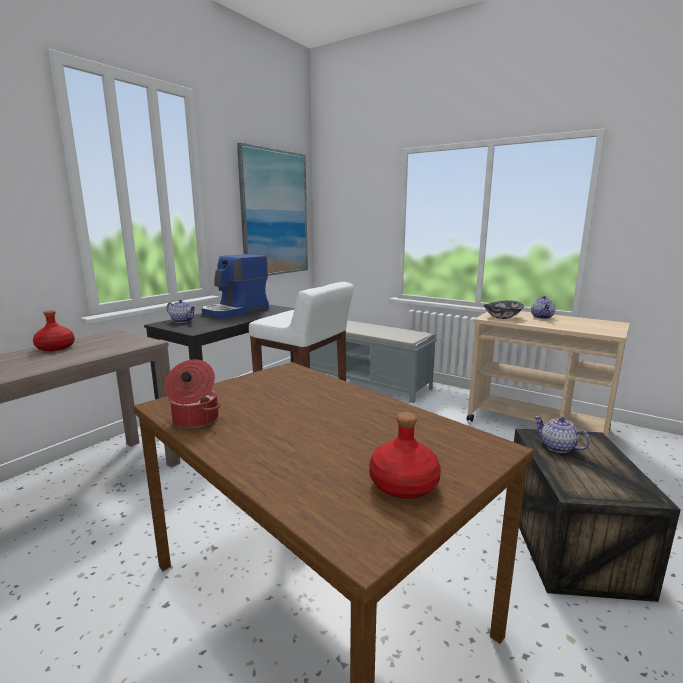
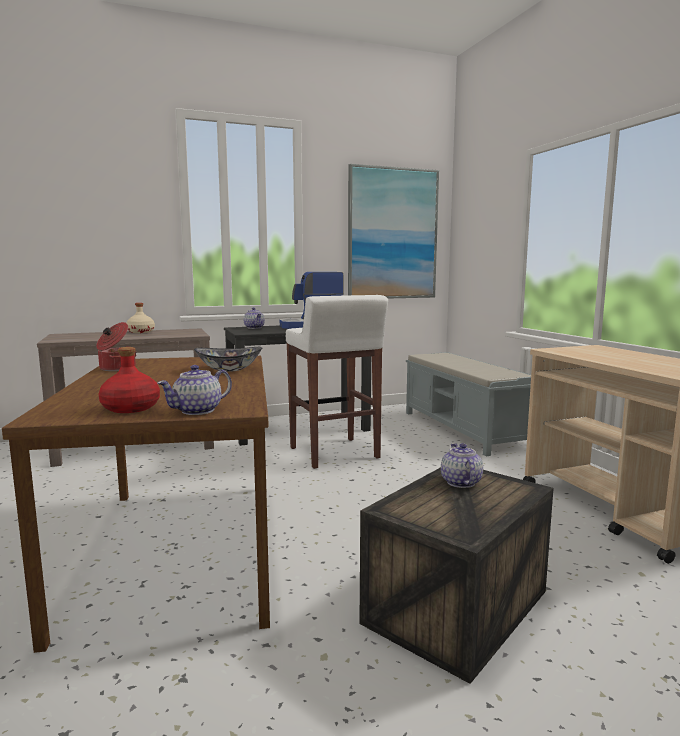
camera: 35 degrees right, 5 degrees down
red bottle [33,310,75,351] -> beige bottle [127,303,155,333]
bowl [483,300,524,319] -> bowl moved to [194,347,262,372]
teapot [531,296,555,319] -> teapot moved to [157,365,232,415]

